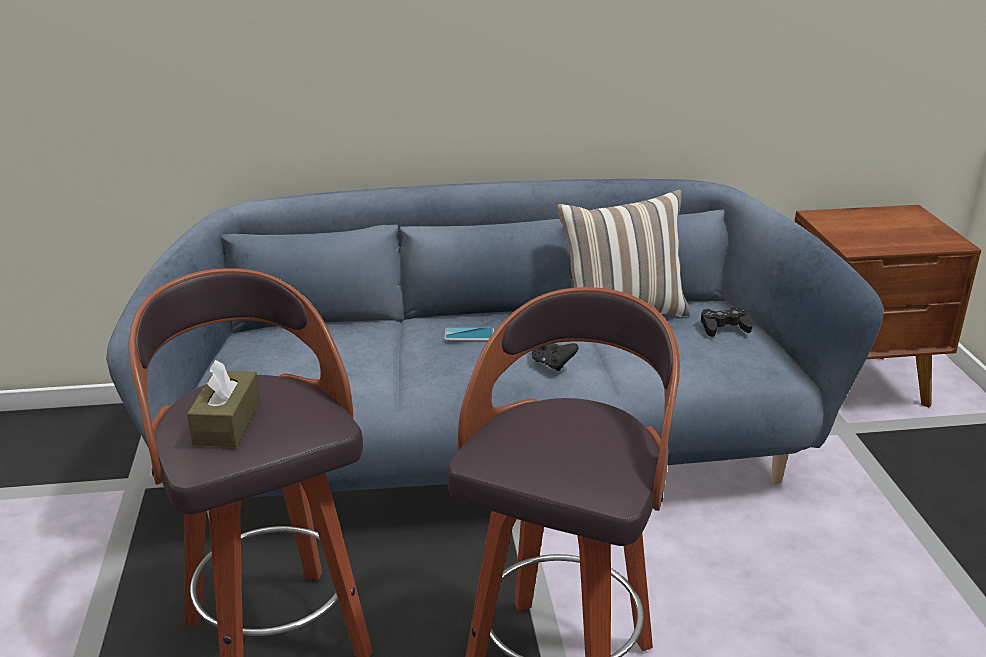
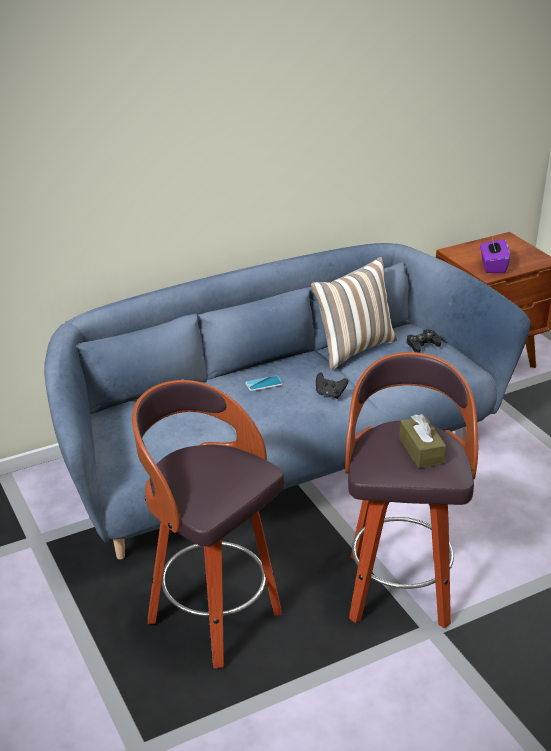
camera: 20 degrees left, 5 degrees up
brown tissue box [187,360,260,447] -> brown tissue box moved to [399,414,446,468]
none -> purple tissue box [480,237,510,273]

